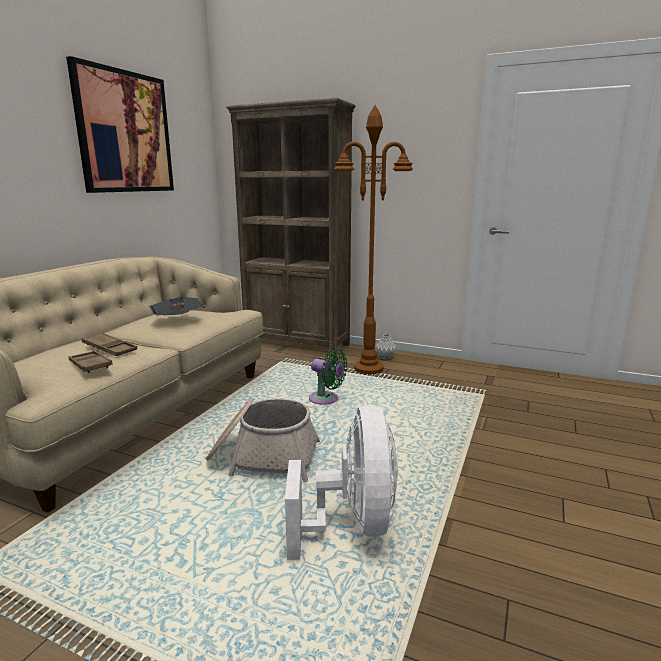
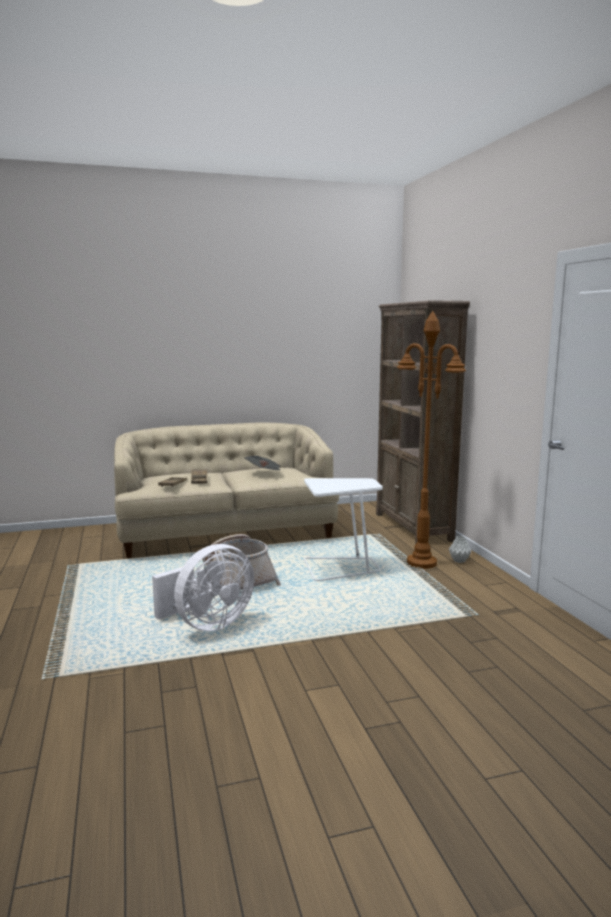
camera: 50 degrees right, 5 degrees down
picture [66,56,174,193] -> none
green fan [309,349,348,405] -> white side table [304,478,383,581]

